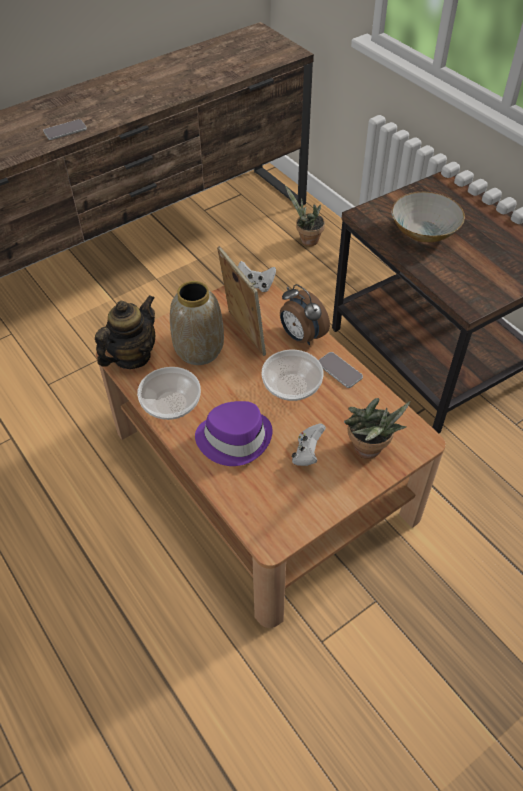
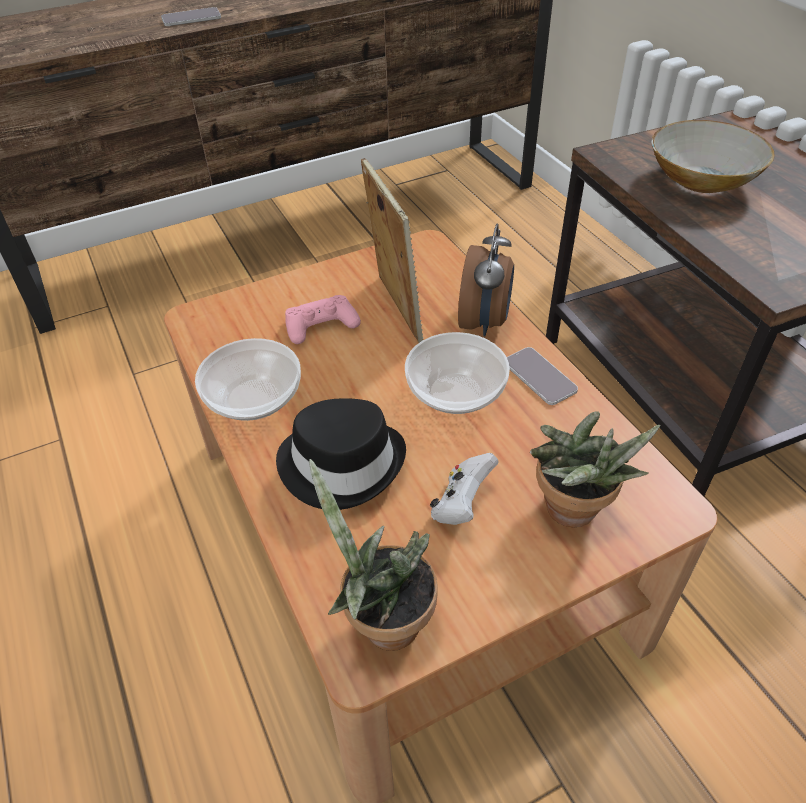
camera: 10 degrees right, 5 degrees down
teapot [95,295,155,369] -> none
vase [170,281,224,365] -> pink game controller [285,295,361,344]
purple hat [195,401,273,466] -> black hat [276,398,406,510]
white game controller [238,261,276,292] -> none
alarm clock [280,284,330,345] -> alarm clock turned 135 degrees counterclockwise [458,224,514,336]
potted plant [285,185,325,246] -> potted plant moved to [309,459,438,651]

